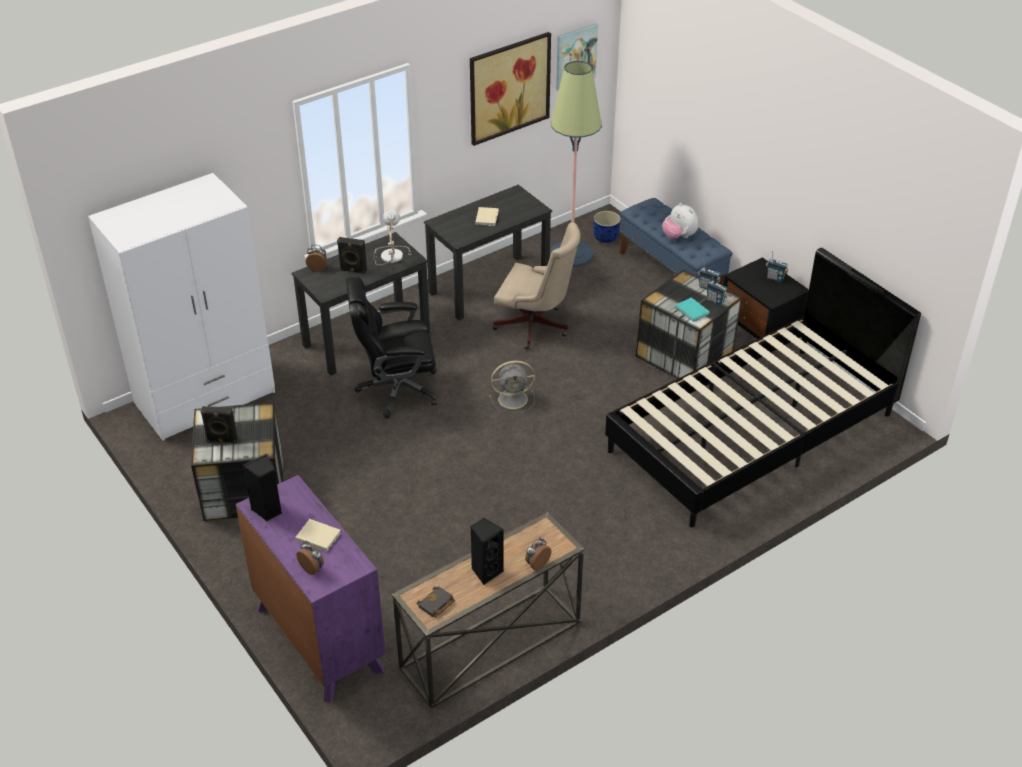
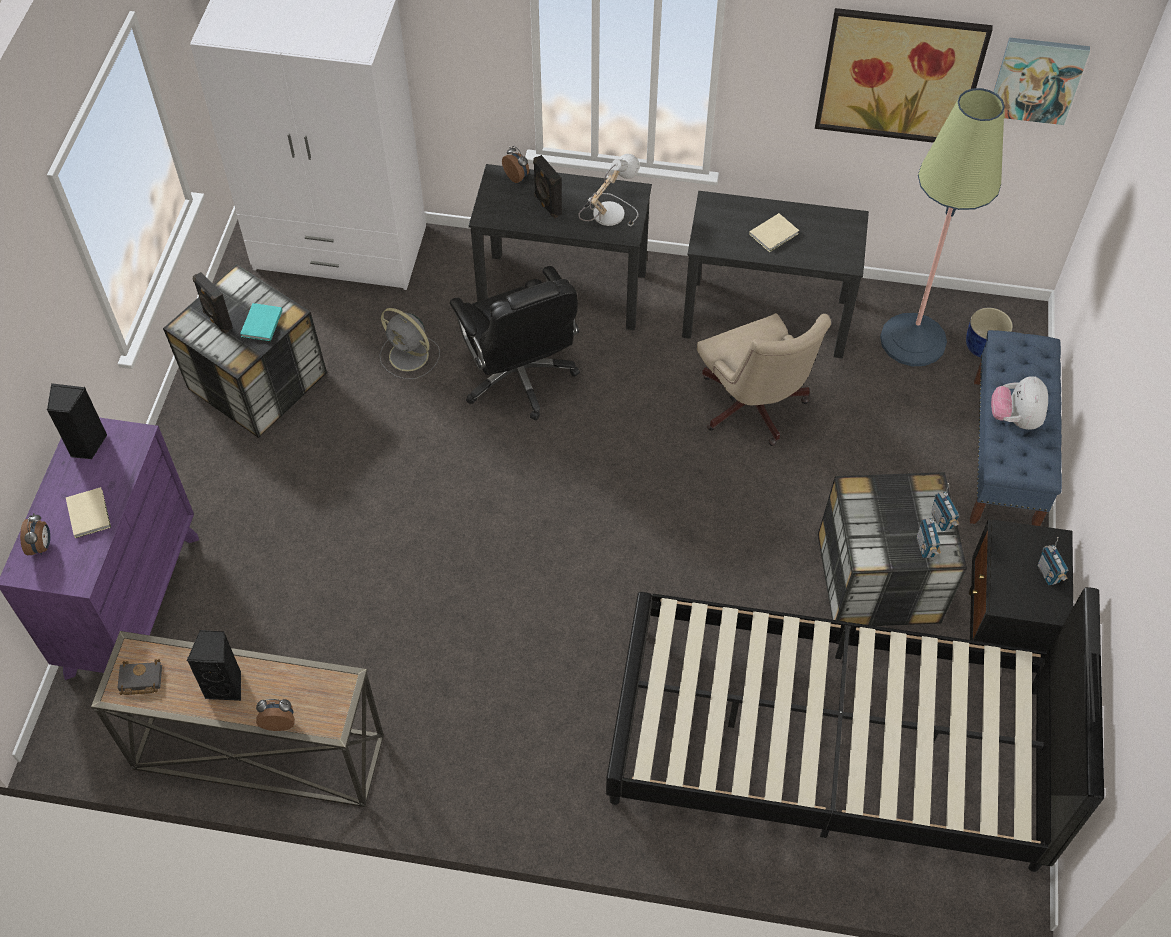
camera: 45 degrees right, 15 degrees up
black office chair [346,277,437,419] -> black office chair turned 150 degrees counterclockwise [450,266,580,420]
grey fan [489,361,535,413] -> grey fan moved to [379,308,440,379]
turquoise book [675,297,710,322] -> turquoise book moved to [240,303,282,342]

